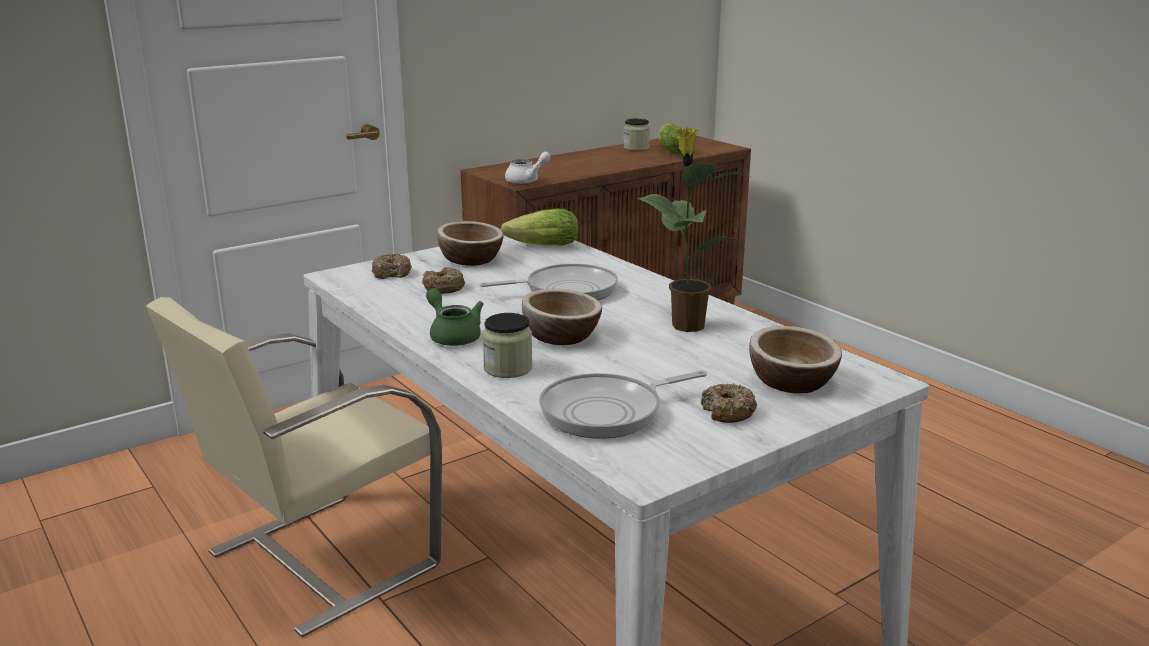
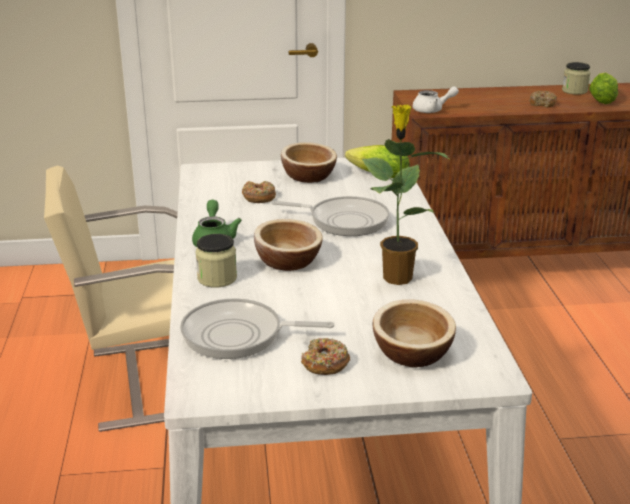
camera: 30 degrees right, 5 degrees up
donut [372,254,412,279] -> donut moved to [529,91,557,108]

